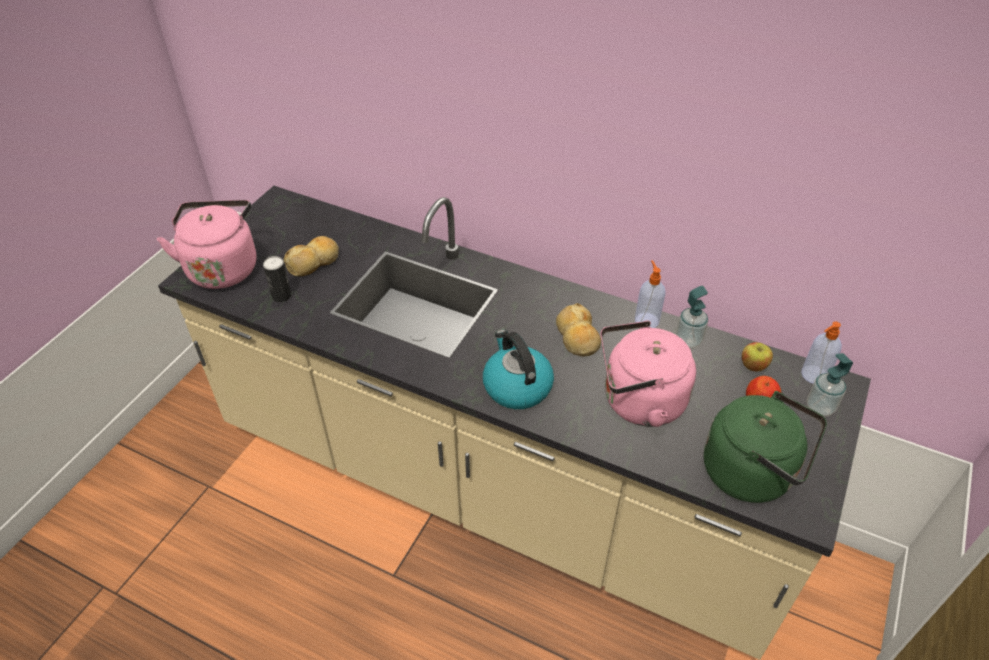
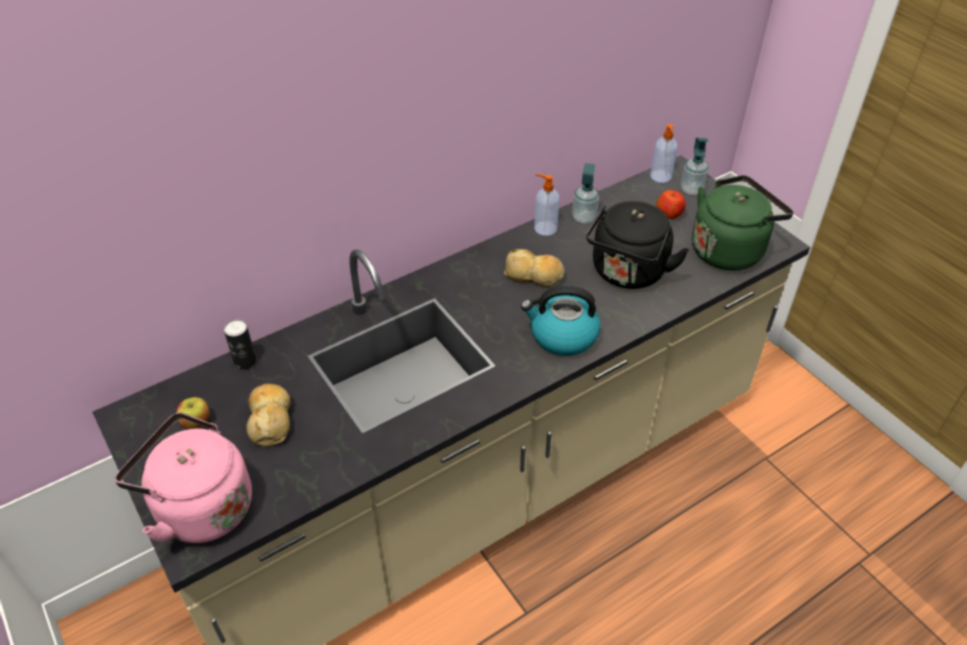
camera: 60 degrees left, 0 degrees up
can [263,256,292,302] -> can moved to [224,319,256,370]
pink kettle [600,321,696,427] -> black kettle [586,201,689,289]
apple [742,342,773,371] -> apple moved to [176,397,209,429]

